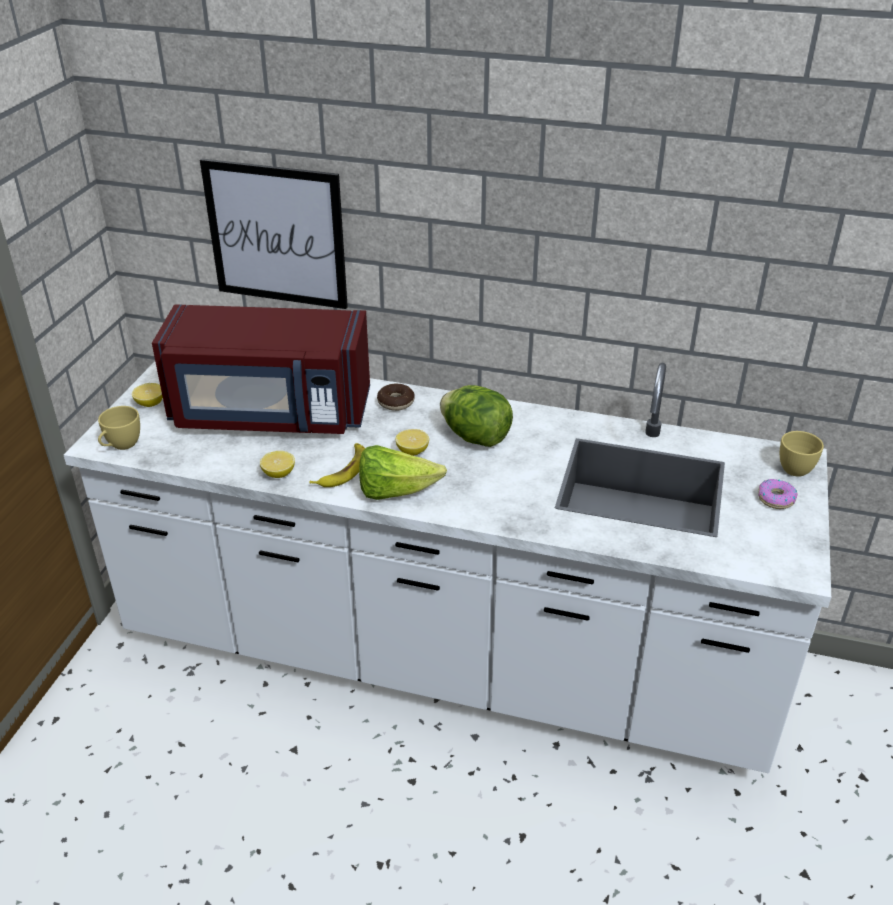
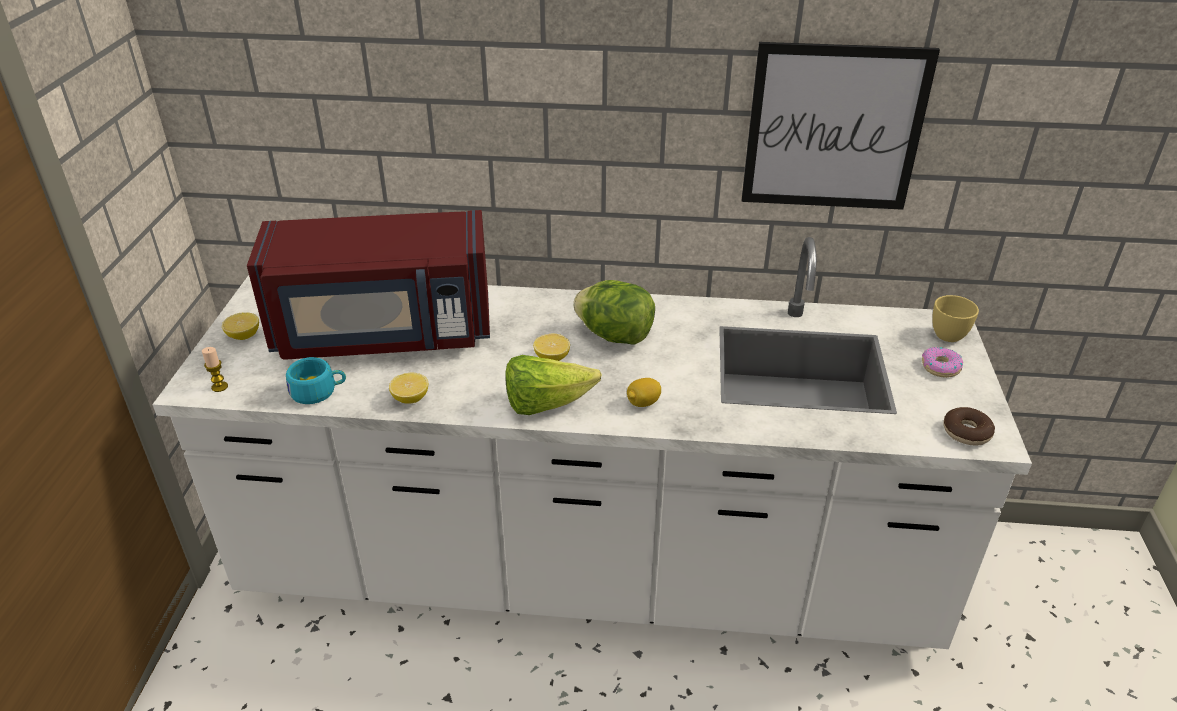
camera: 10 degrees left, 0 degrees up
yellow cup [98,406,140,450] -> candle [202,347,228,392]
picture [200,159,348,309] -> picture moved to [741,42,940,210]
banana [310,443,365,487] -> none
donut [377,384,415,411] -> donut moved to [943,407,995,446]
none -> turquoise cup [286,357,346,404]
none -> lemon [627,378,661,407]

